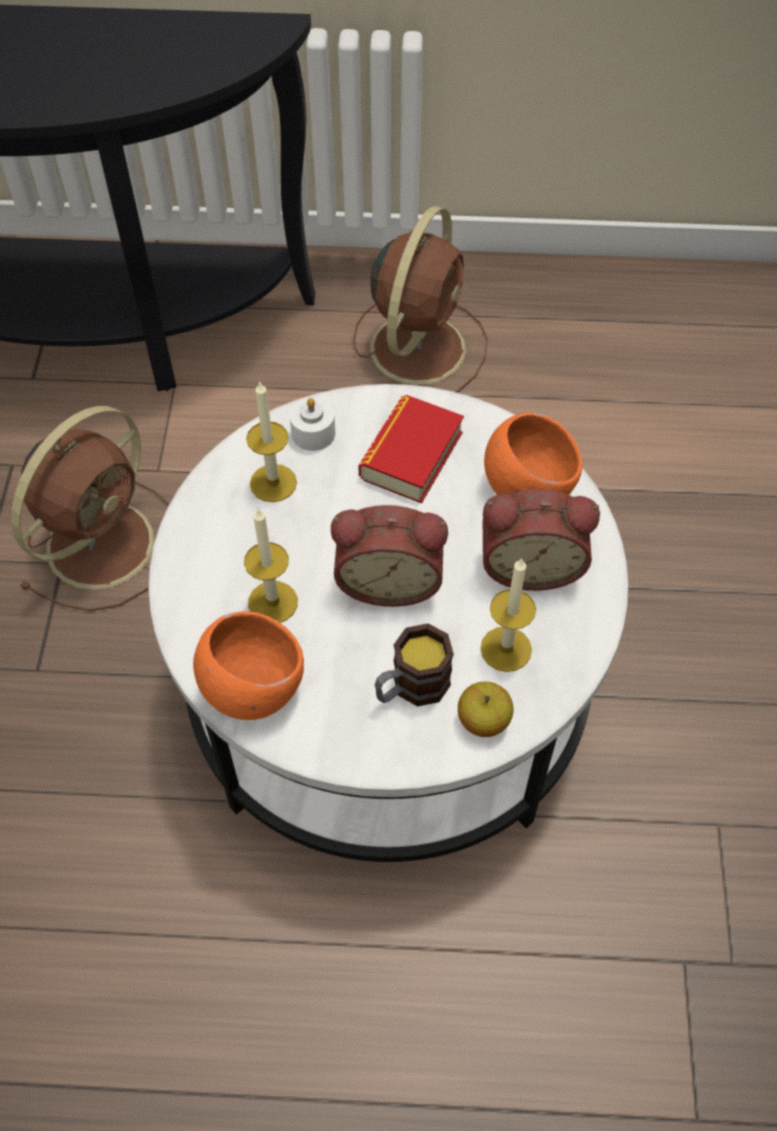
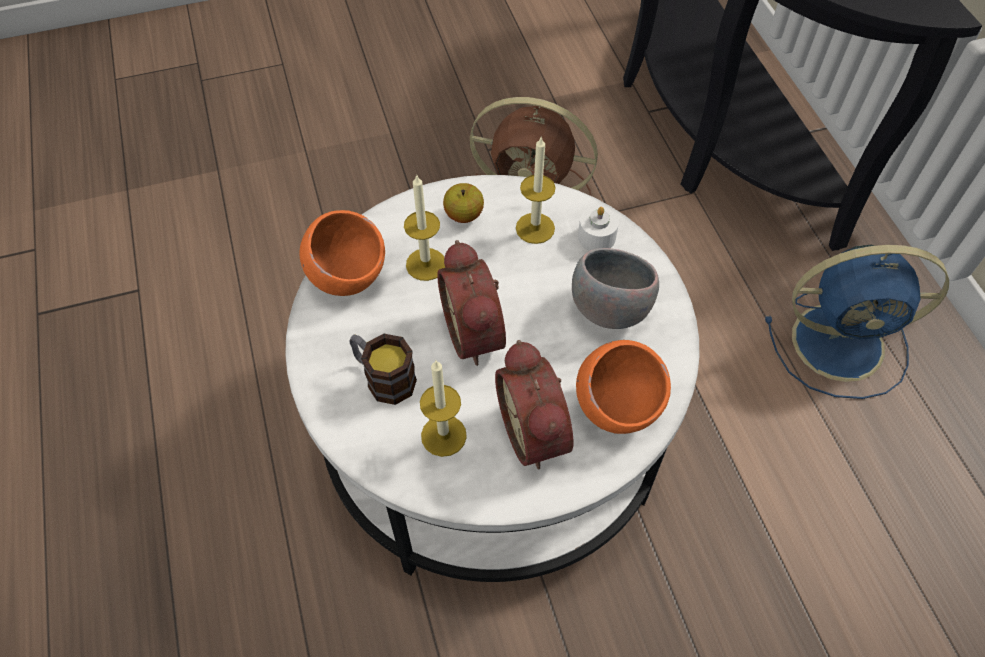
camera: 70 degrees right, 0 degrees up
brown fan [354,206,488,392] -> blue fan [765,245,949,399]
book [358,395,464,503] -> grey bowl [572,248,659,329]
apple [458,682,514,737] -> apple moved to [443,183,484,223]

